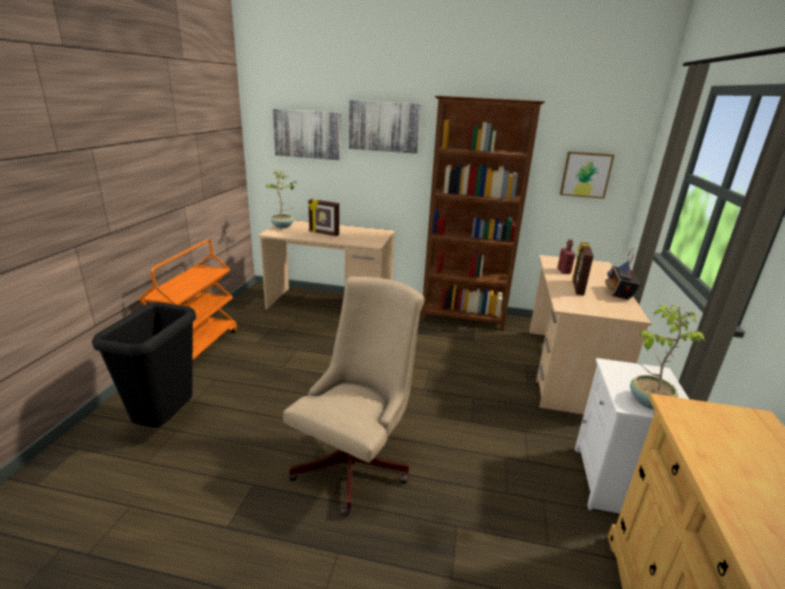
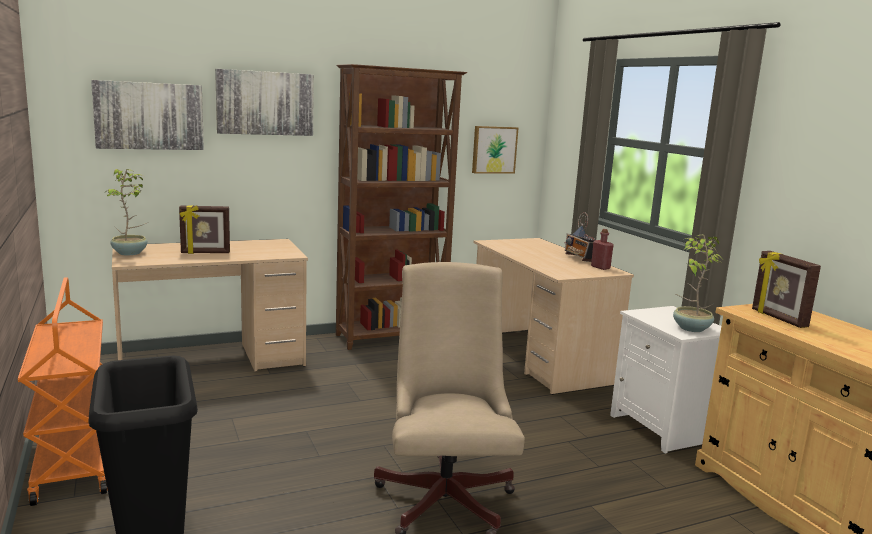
camera: 35 degrees left, 10 degrees down
red bottle [557,239,575,274] -> red bottle moved to [591,229,614,270]
picture frame [572,242,593,296] -> picture frame moved to [752,251,821,328]

